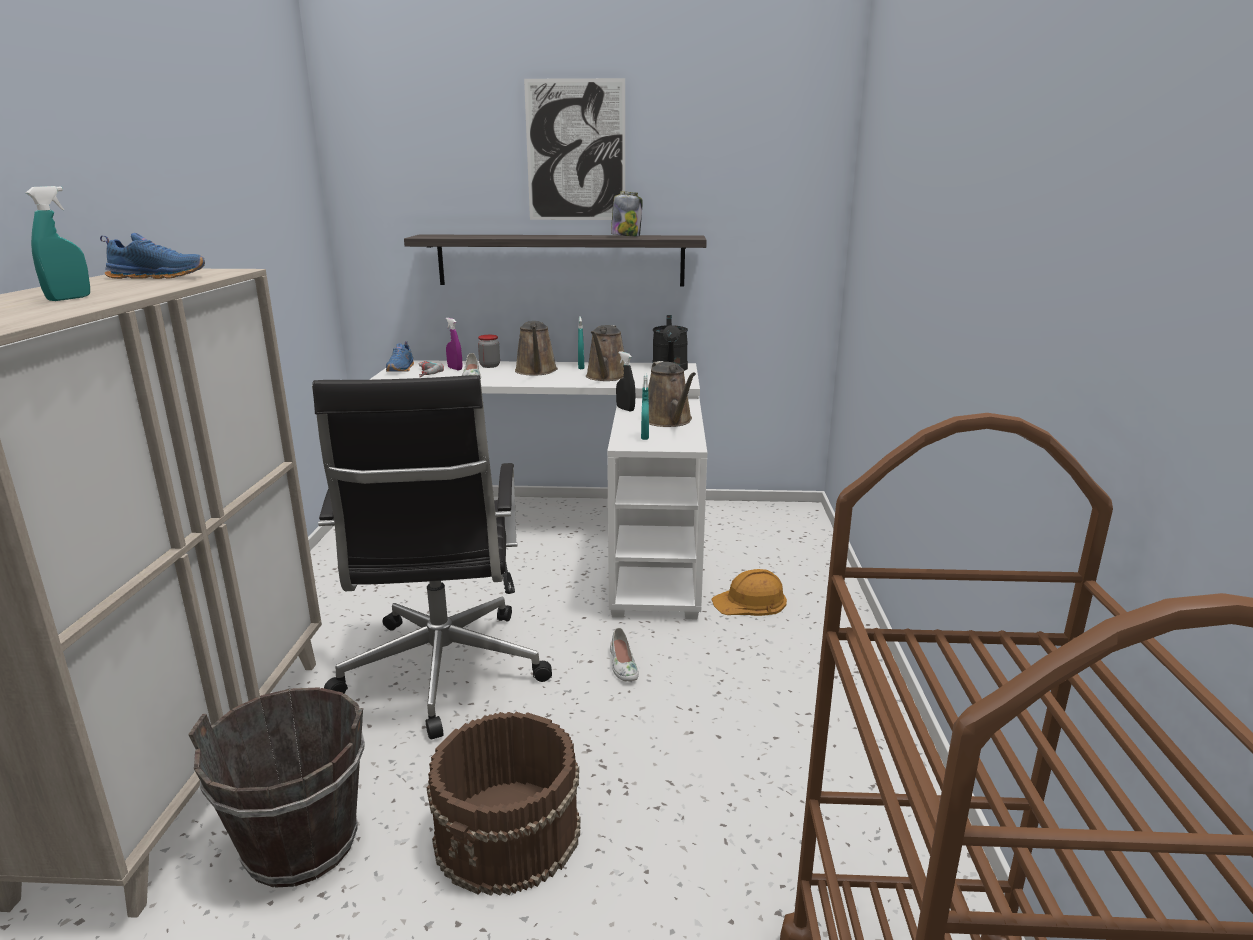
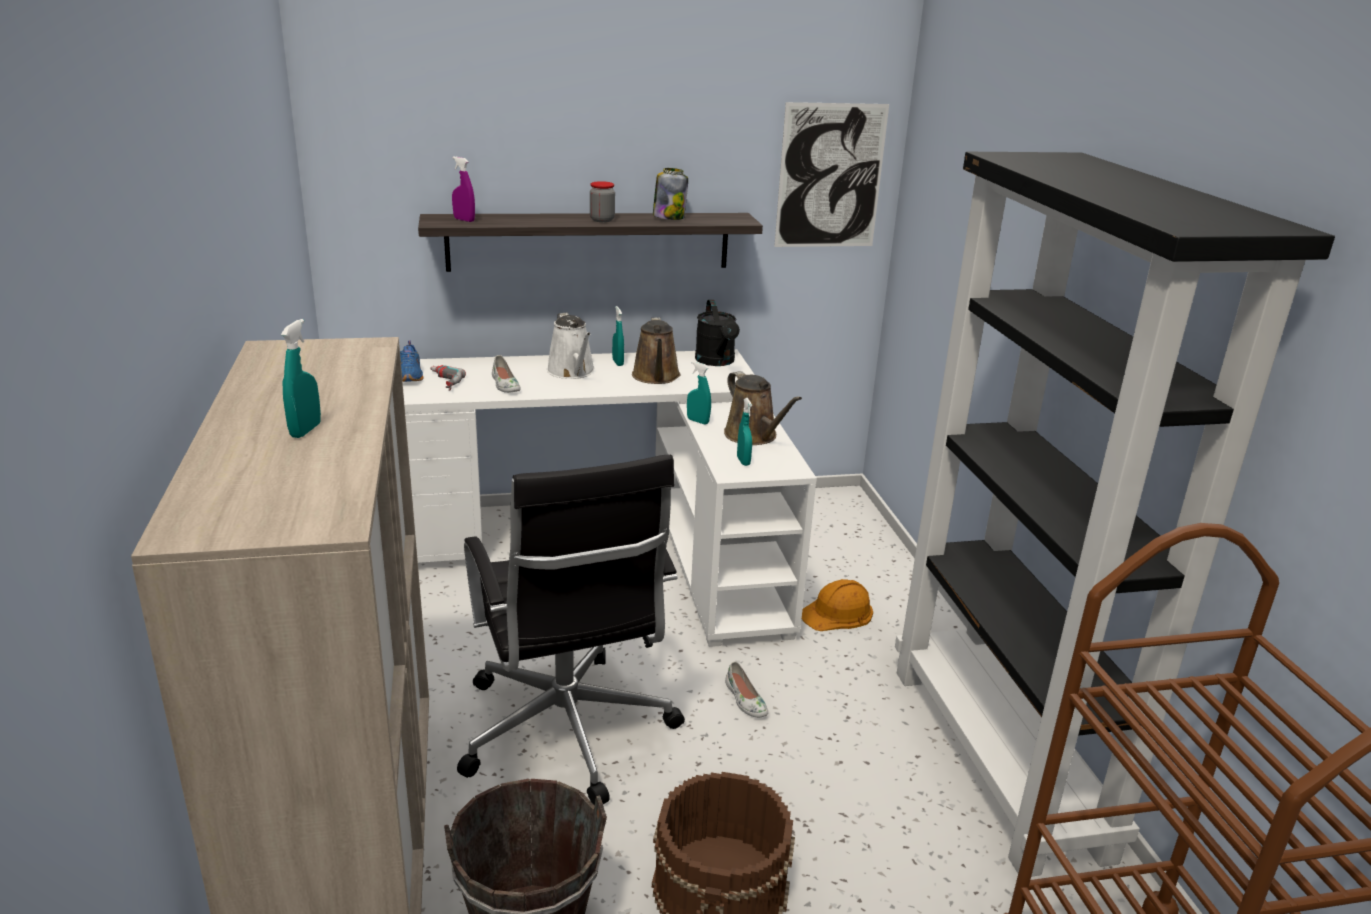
camera: 15 degrees left, 5 degrees up
blue shoe [100,233,205,279] -> none
purple spray bottle [446,318,462,370] -> purple spray bottle moved to [452,157,475,222]
jar [478,335,500,368] -> jar moved to [590,181,615,222]
brown watering can [515,321,558,375] -> white watering can [547,312,595,379]
picture [524,78,625,220] -> picture moved to [774,102,889,247]
black spray bottle [616,351,635,412] -> turquoise spray bottle [687,361,711,425]
none -> black bookcase [895,152,1335,877]

